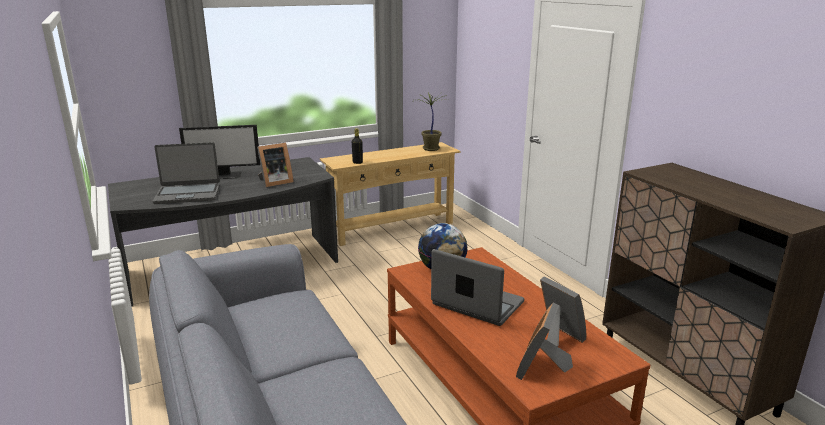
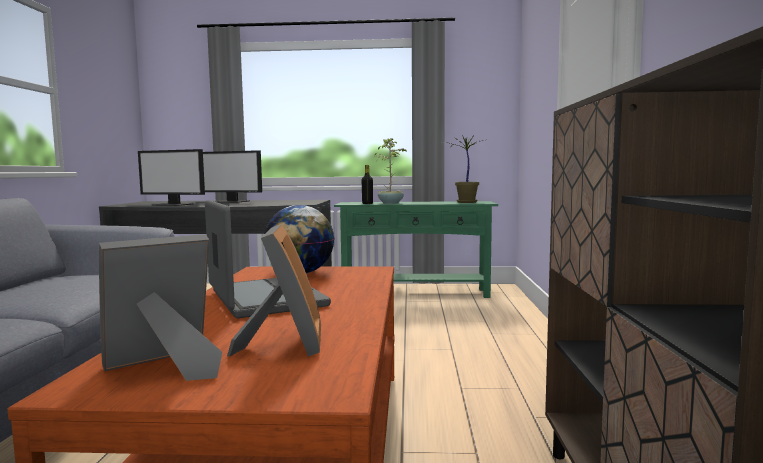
camera: 30 degrees right, 15 degrees down
laptop [153,142,220,204] -> monitor [138,149,205,206]
picture frame [257,143,294,187] -> none
beige console table [320,142,460,246] -> green console table [334,201,498,298]
none -> potted plant [375,138,408,204]

